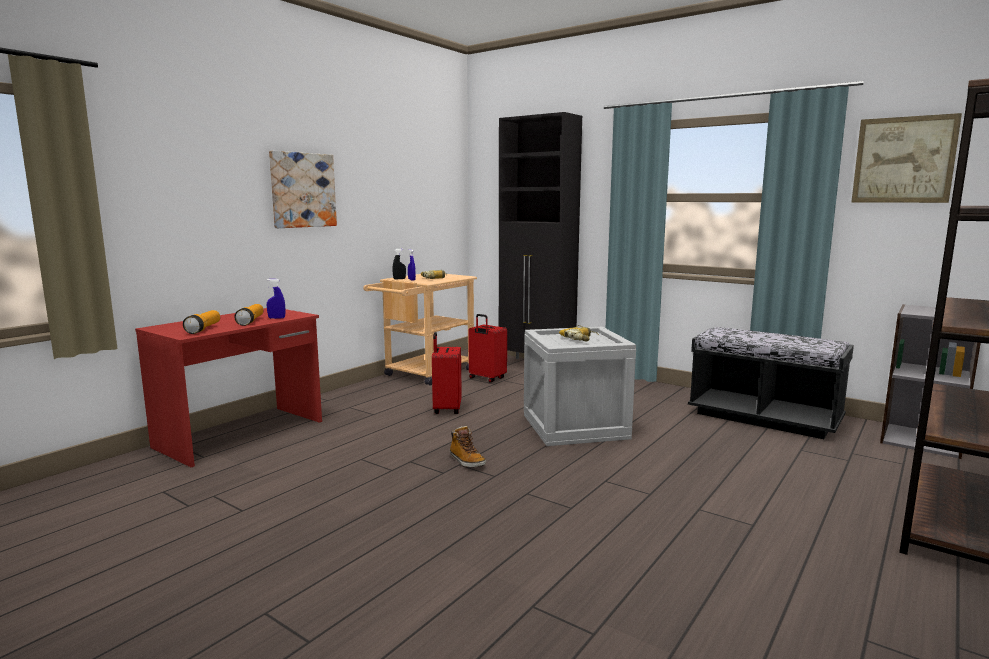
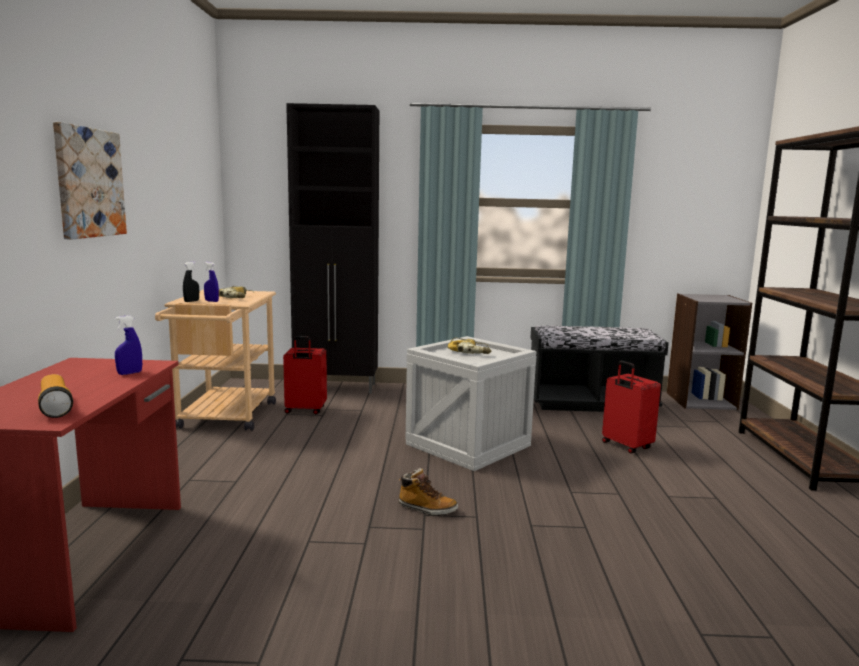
camera: 35 degrees left, 0 degrees up
flashlight [234,304,263,326] -> none
red suitcase [432,332,462,414] -> red suitcase moved to [602,360,661,453]
picture [852,113,962,203] -> none

